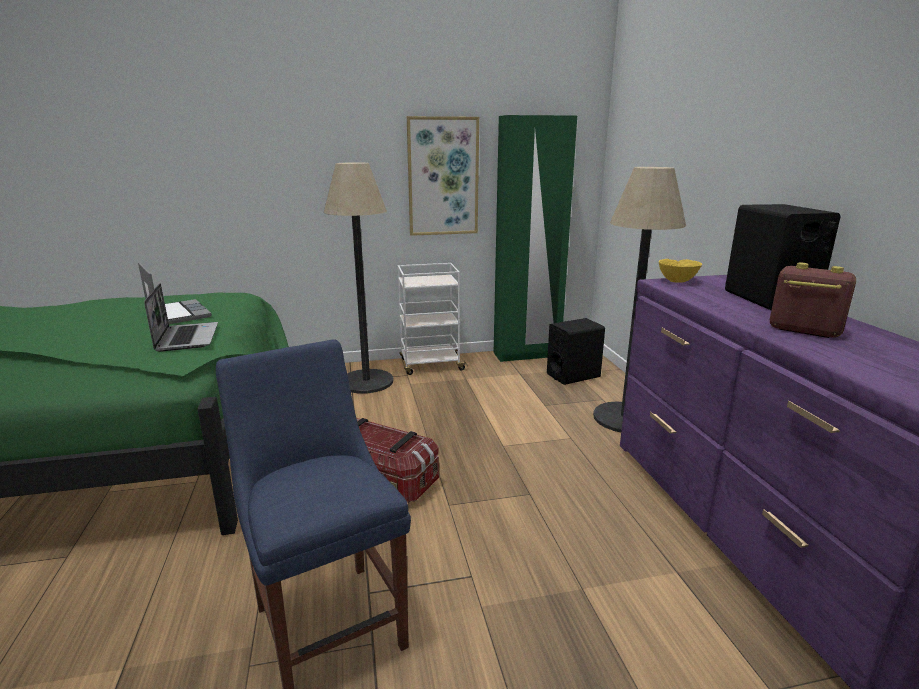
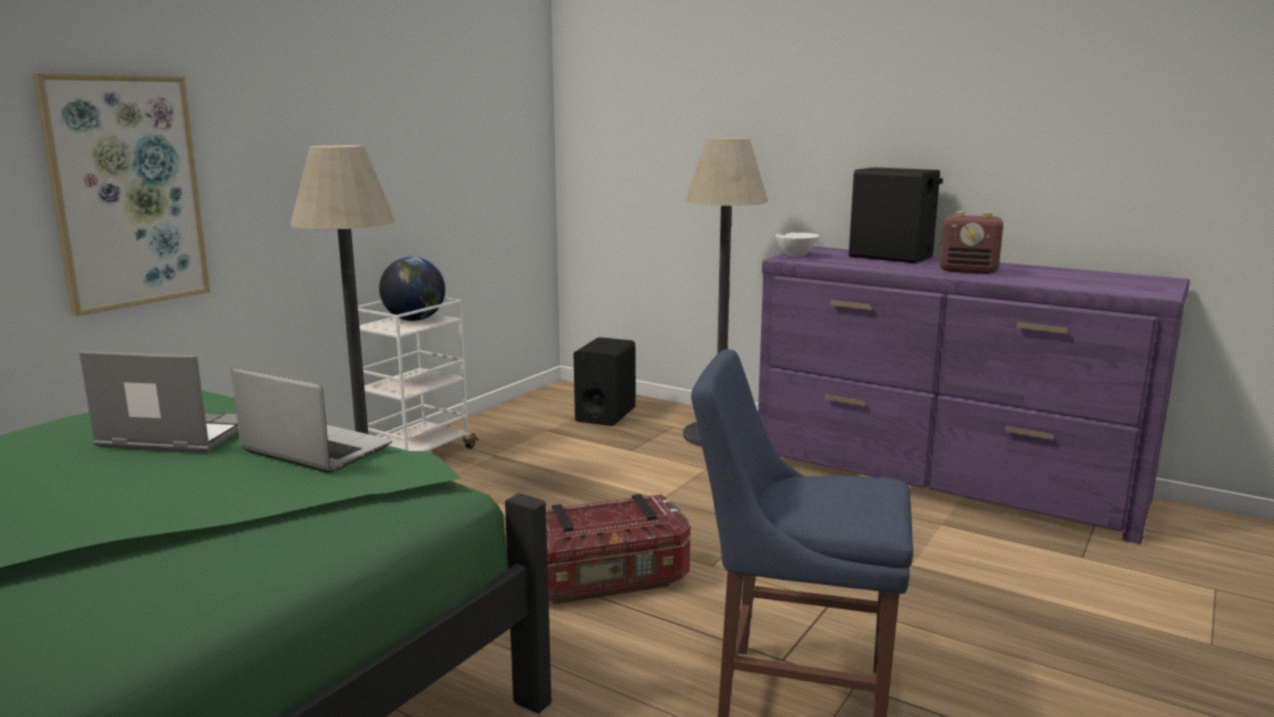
camera: 45 degrees left, 5 degrees down
picture [407,116,479,236] -> picture moved to [33,73,210,316]
green wardrobe [494,115,577,362] -> none
yellow bowl [659,259,702,283] -> white bowl [775,233,819,257]
radio [770,263,856,338] -> radio turned 150 degrees counterclockwise [940,211,1003,274]
none -> globe [379,257,445,321]

